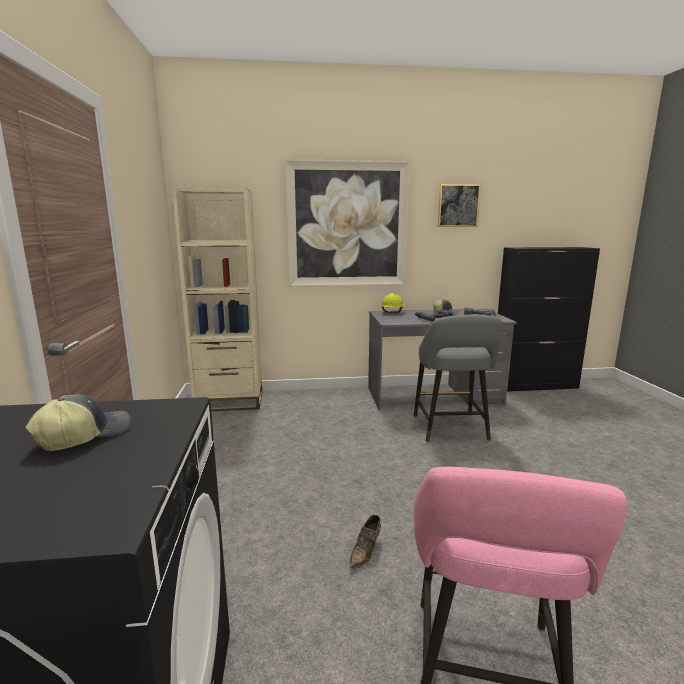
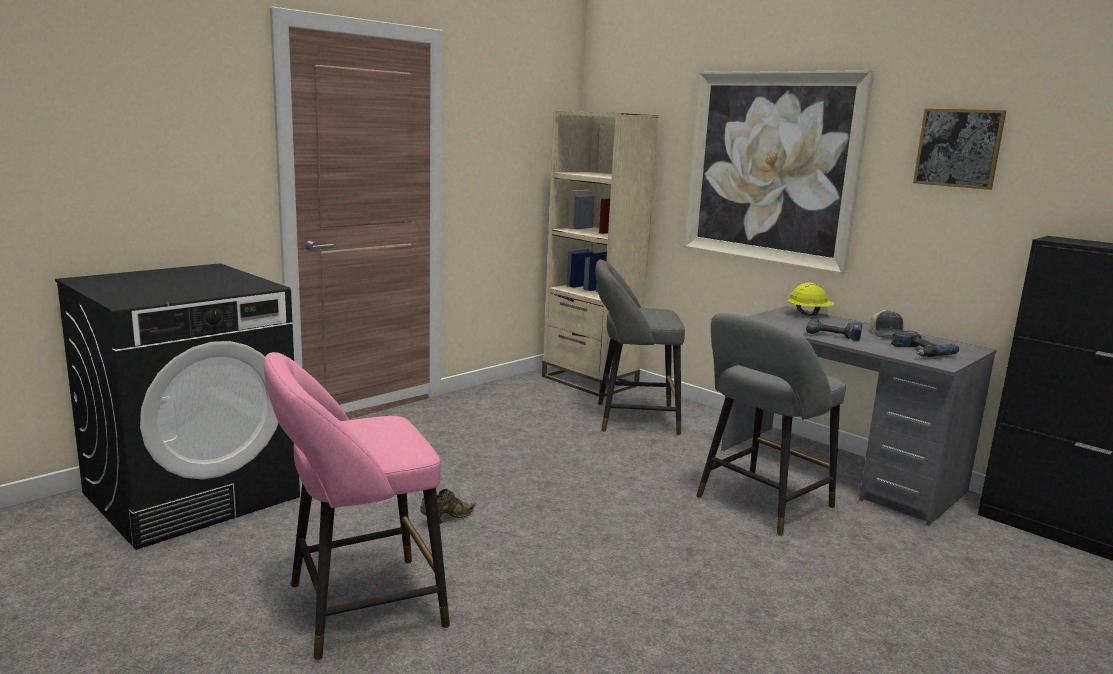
camera: 50 degrees right, 0 degrees up
cap [25,394,132,451] -> none
brown shoe [350,515,381,568] -> brown shoe turned 150 degrees clockwise [420,489,476,524]
none -> grey stool [595,260,685,435]

